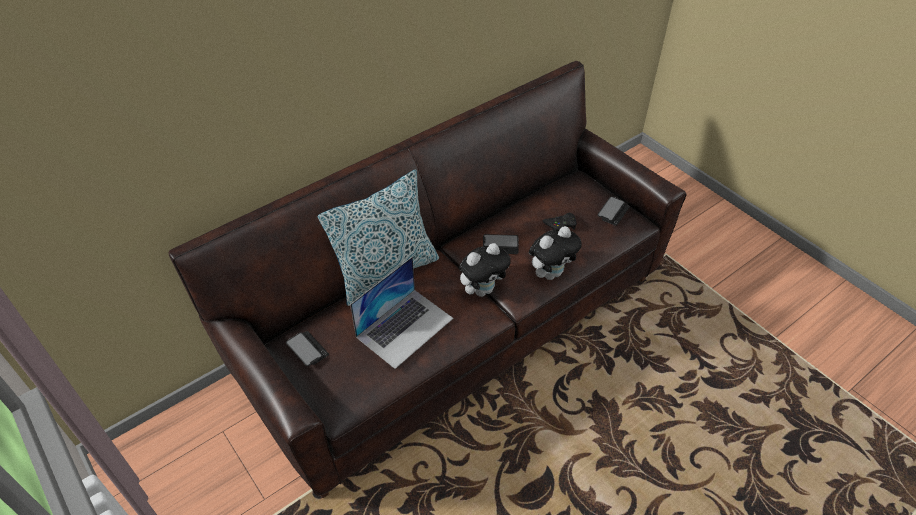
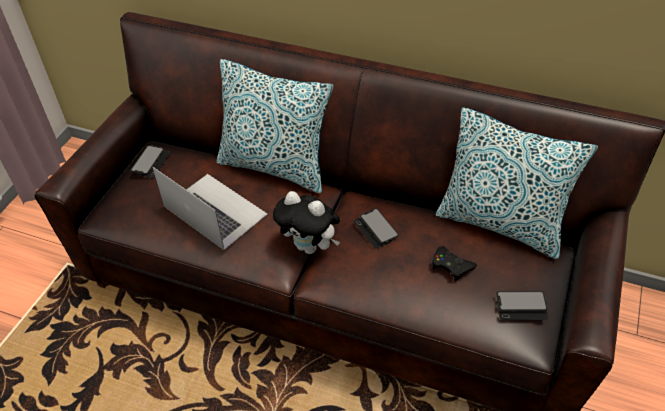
camera: 60 degrees right, 0 degrees up
laptop [350,257,453,369] -> laptop turned 150 degrees counterclockwise [152,166,268,250]
plush toy [529,226,582,280] -> none
none -> pillow [436,108,598,259]

